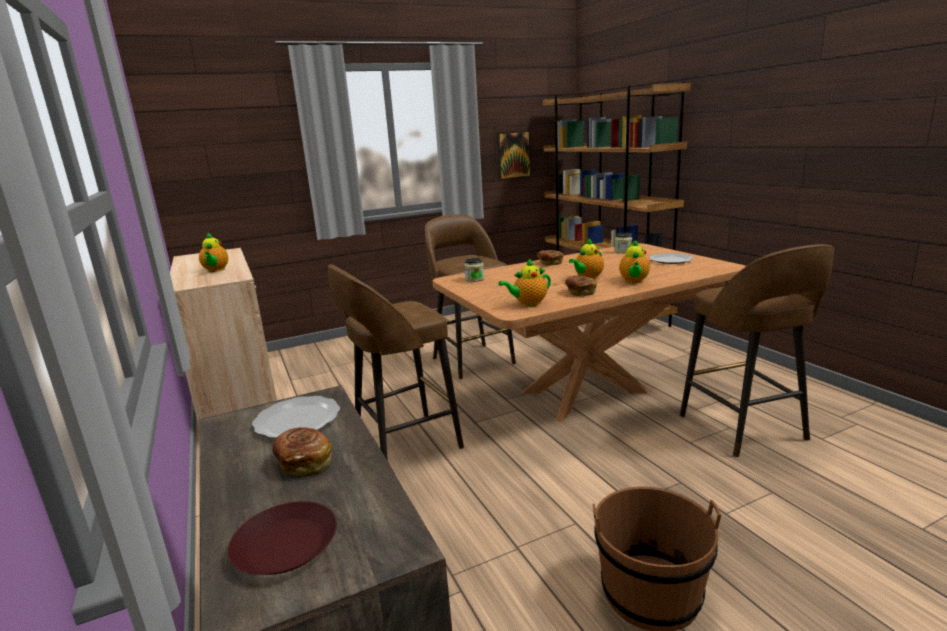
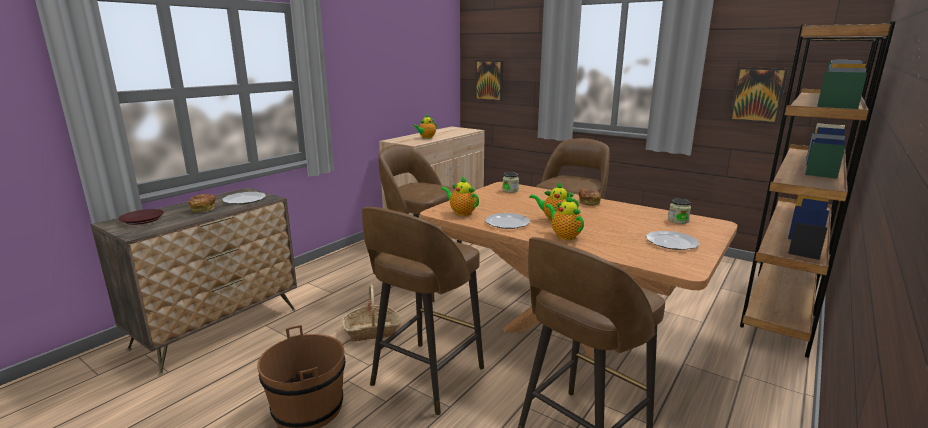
camera: 60 degrees right, 0 degrees up
bread [565,276,597,296] -> plate [485,213,530,229]
teapot [619,240,650,283] -> teapot turned 75 degrees clockwise [545,195,584,240]
none -> basket [342,285,401,341]
none -> brown stool [362,207,484,415]
none -> picture [475,60,503,101]

